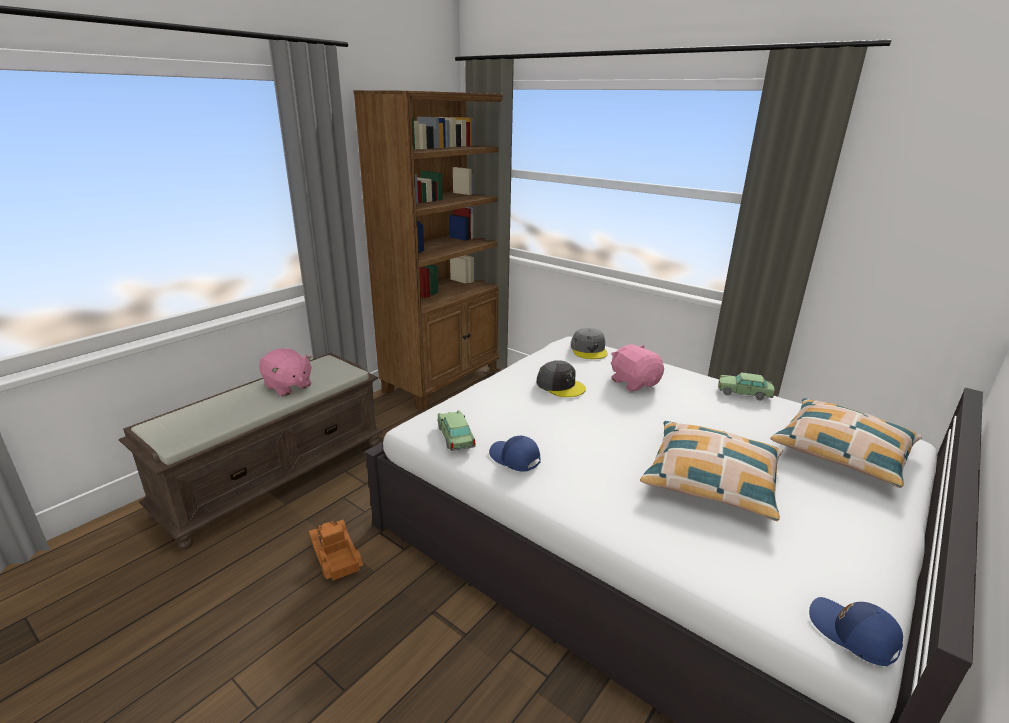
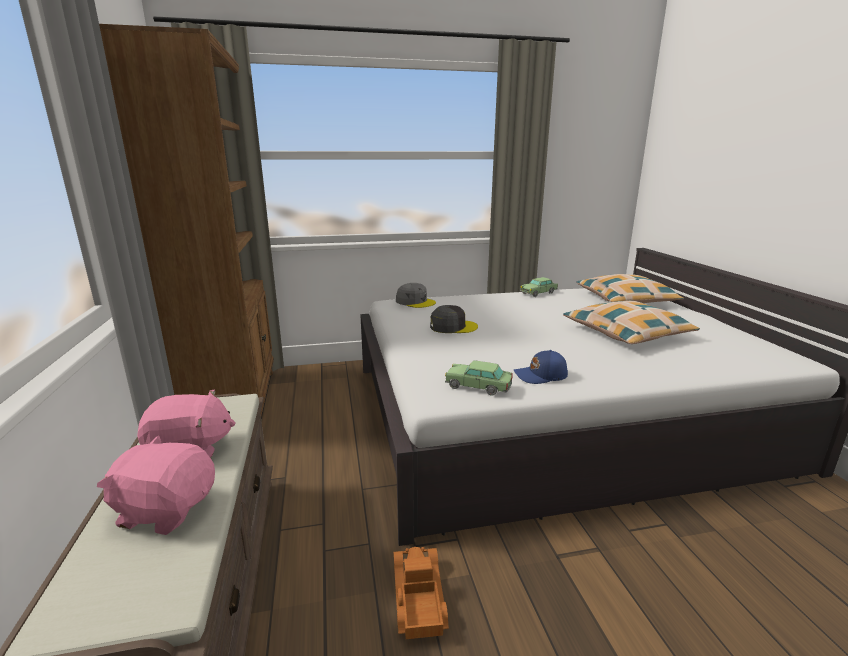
camera: 50 degrees left, 5 degrees down
toy truck [308,520,363,580] -> toy truck turned 75 degrees clockwise [393,547,449,639]
pink plush toy [611,345,664,391] -> pink plush toy moved to [97,435,215,535]
blue cap [809,597,903,666] -> none

